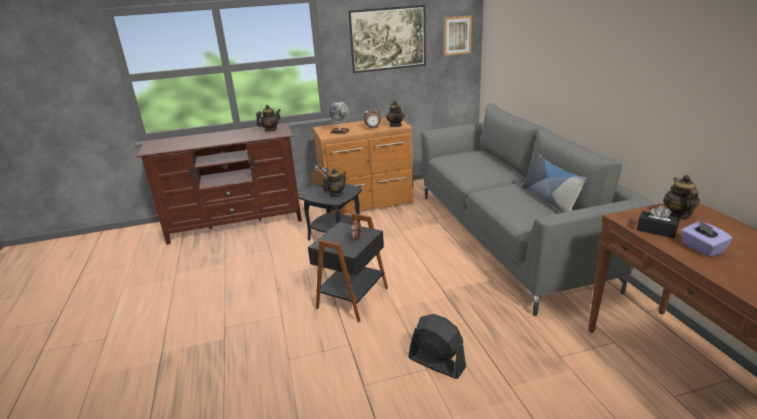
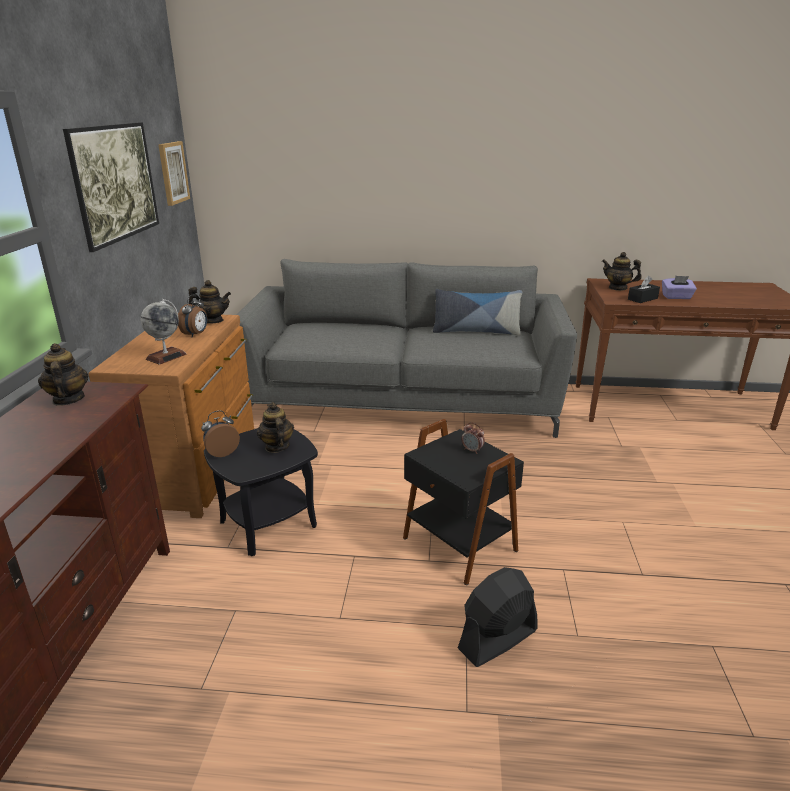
camera: 70 degrees left, 0 degrees up
black fan [408,314,466,379] -> black fan moved to [458,567,538,667]

